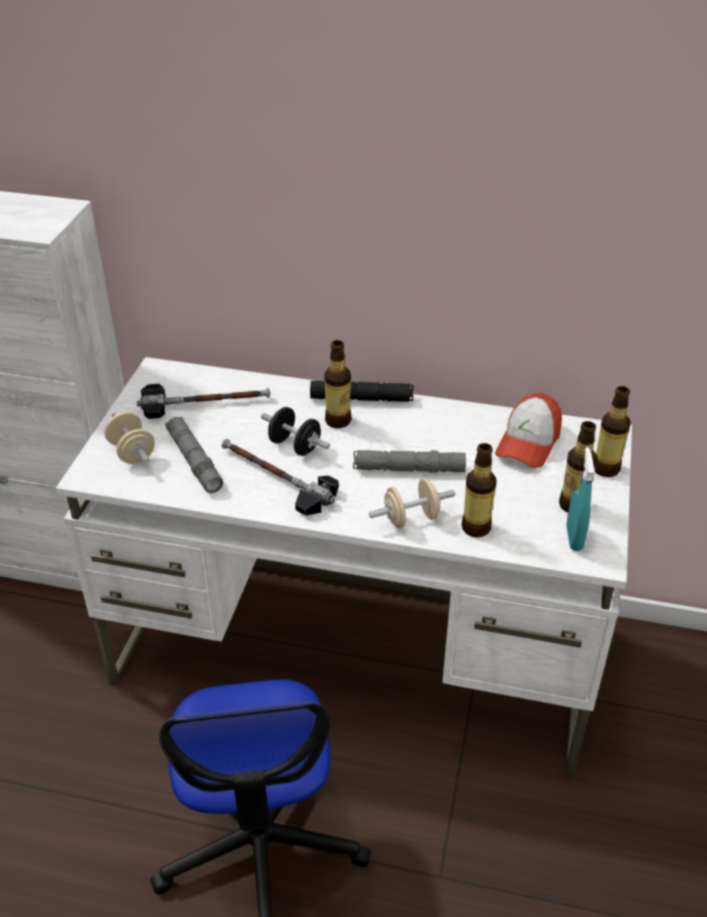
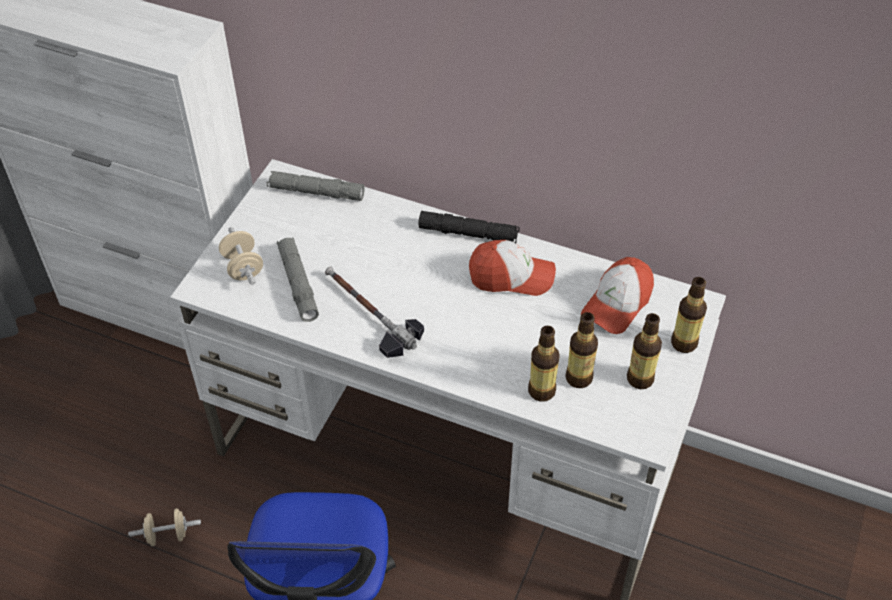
camera: 10 degrees right, 10 degrees up
hammer [137,384,270,419] -> none
black dumbbell [261,407,330,456] -> none
bottle [325,340,351,428] -> bottle moved to [565,312,598,388]
grey flashlight [353,450,466,473] -> grey flashlight moved to [267,171,365,201]
beige dumbbell [369,479,455,528] -> beige dumbbell moved to [128,509,201,546]
turquoise spray bottle [566,447,594,551] -> none
none -> cap [469,240,556,296]

